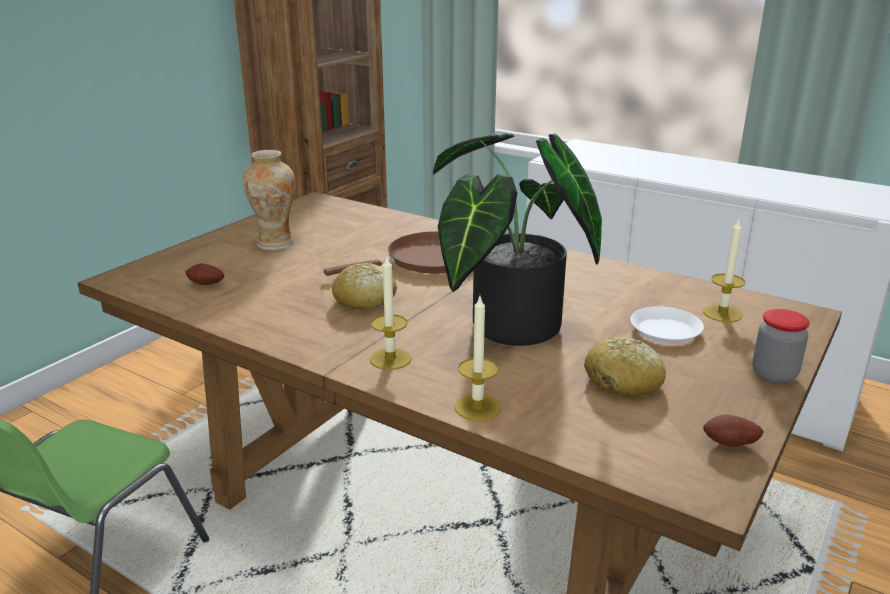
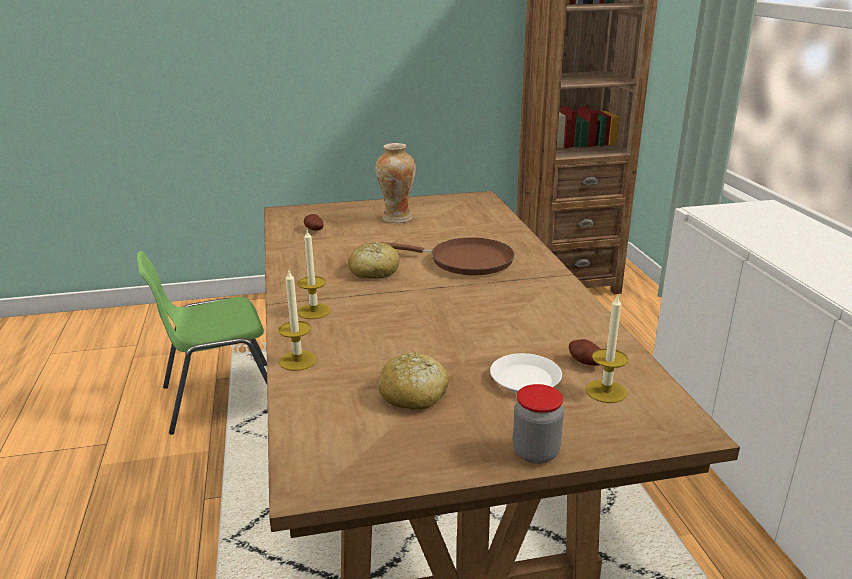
camera: 45 degrees right, 0 degrees up
potted plant [433,134,602,346] -> none
potato [704,415,764,447] -> potato moved to [569,339,600,366]

